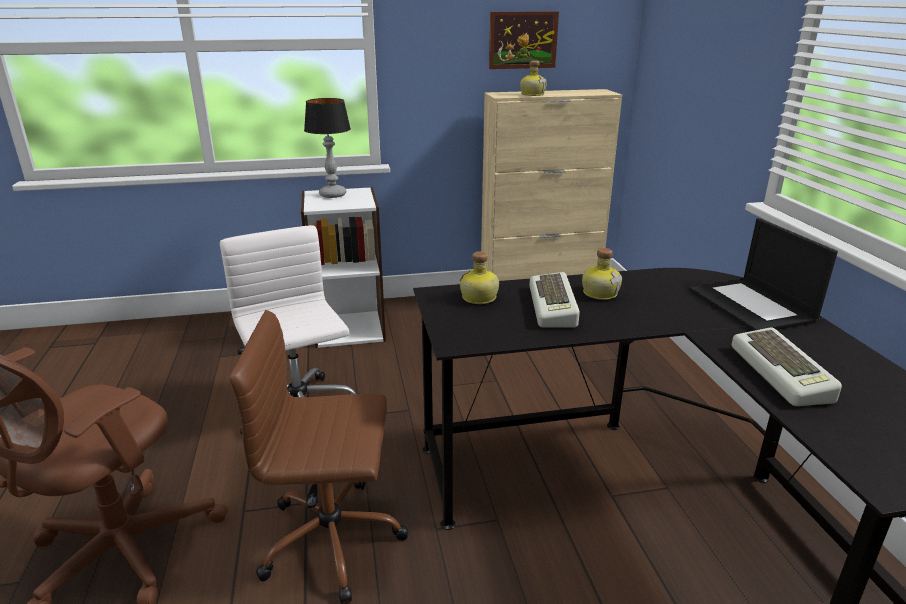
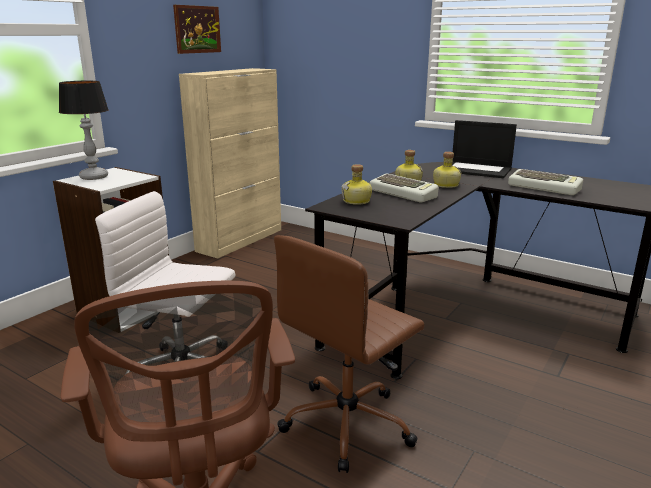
camera: 45 degrees left, 5 degrees down
bottle [520,61,547,96] -> bottle moved to [433,152,461,188]

